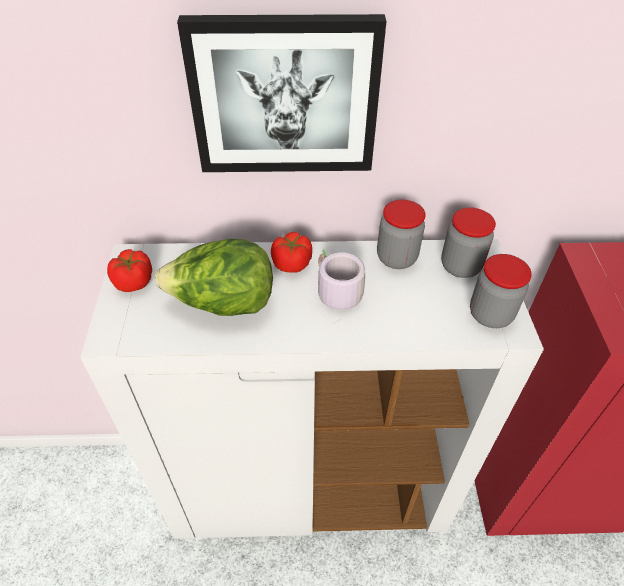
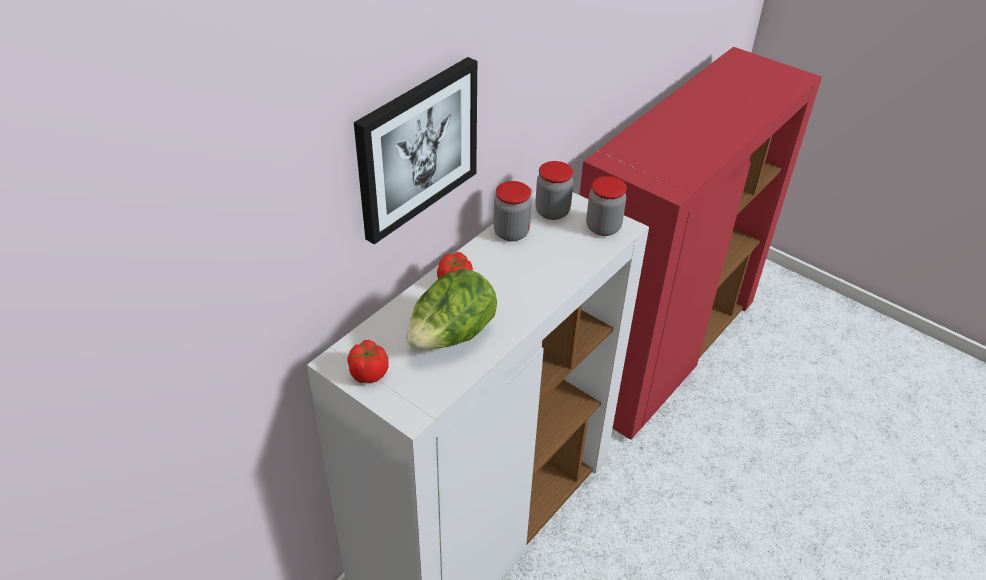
camera: 50 degrees left, 5 degrees down
grey mug [318,249,365,324] -> none

